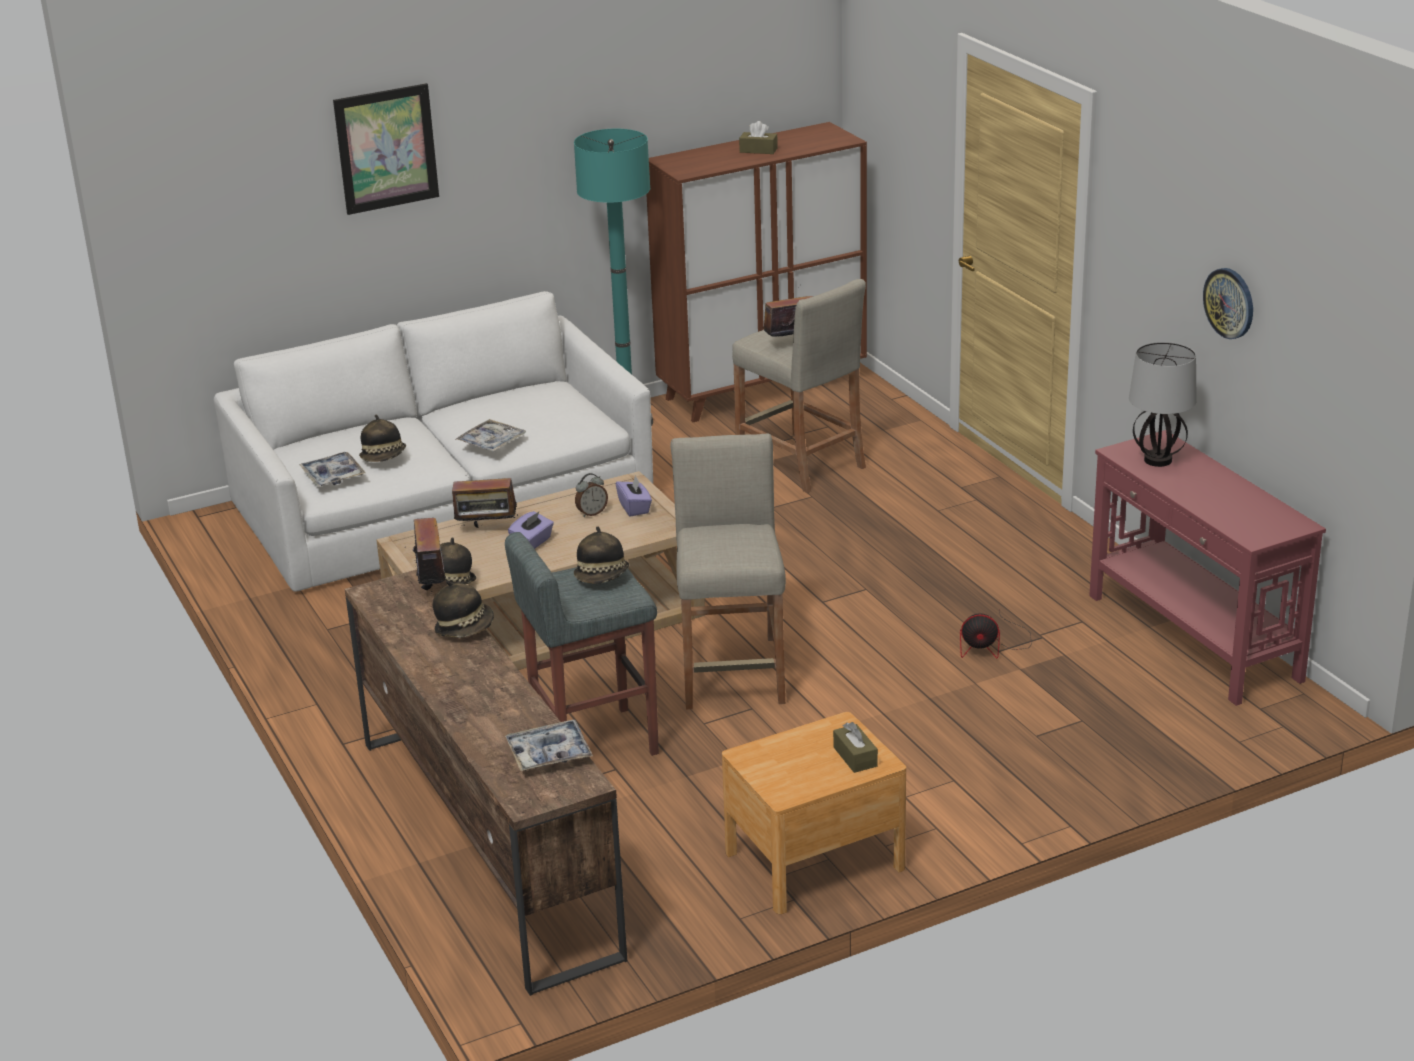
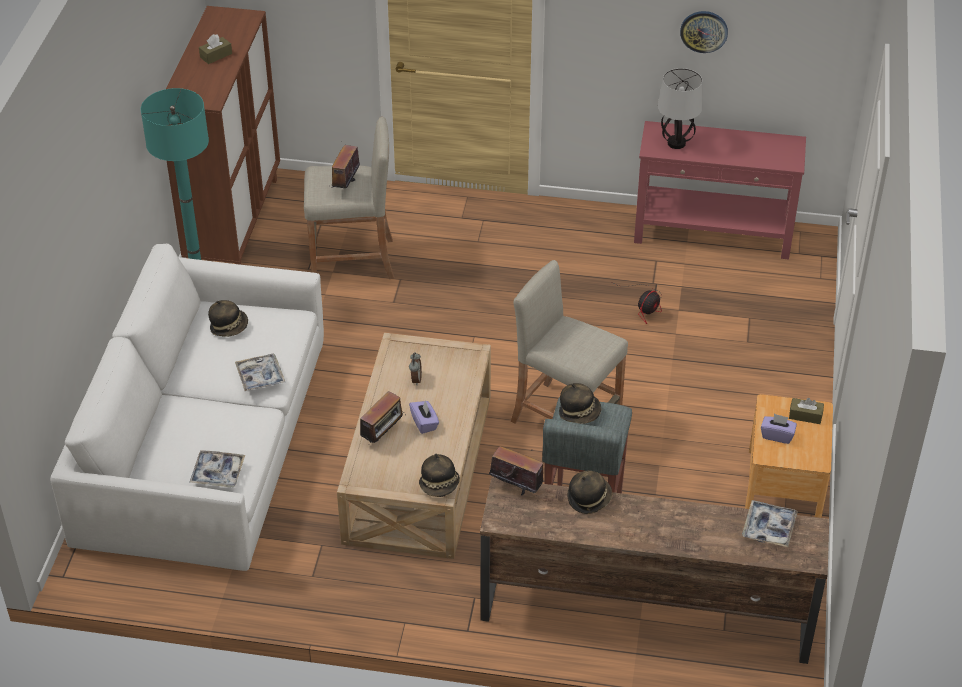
camera: 55 degrees left, 15 degrees up
picture [333,83,439,215] -> none
hat [359,415,406,462] -> hat moved to [208,300,248,337]
purple tissue box [616,475,652,517] -> purple tissue box moved to [761,414,797,444]

